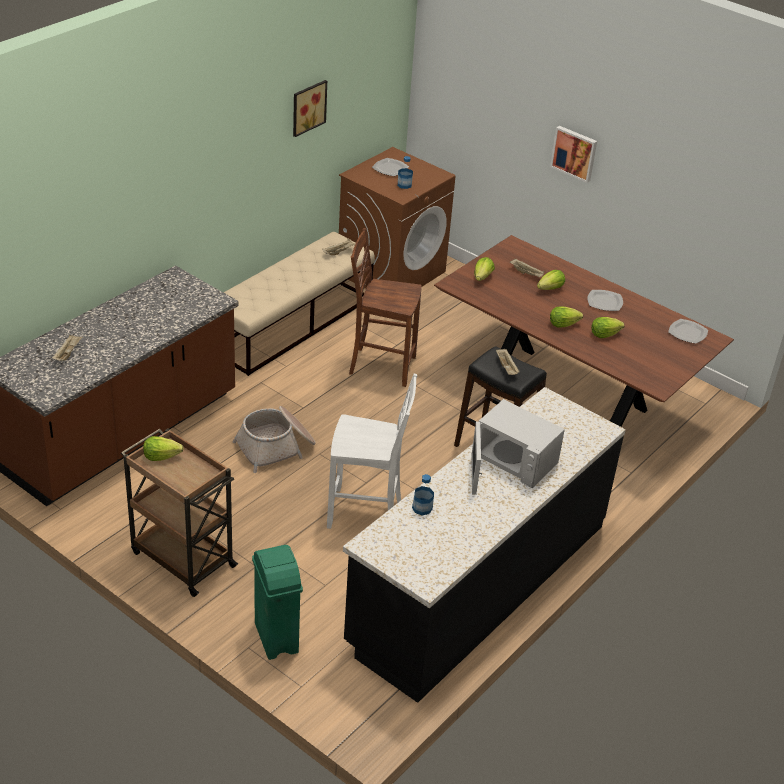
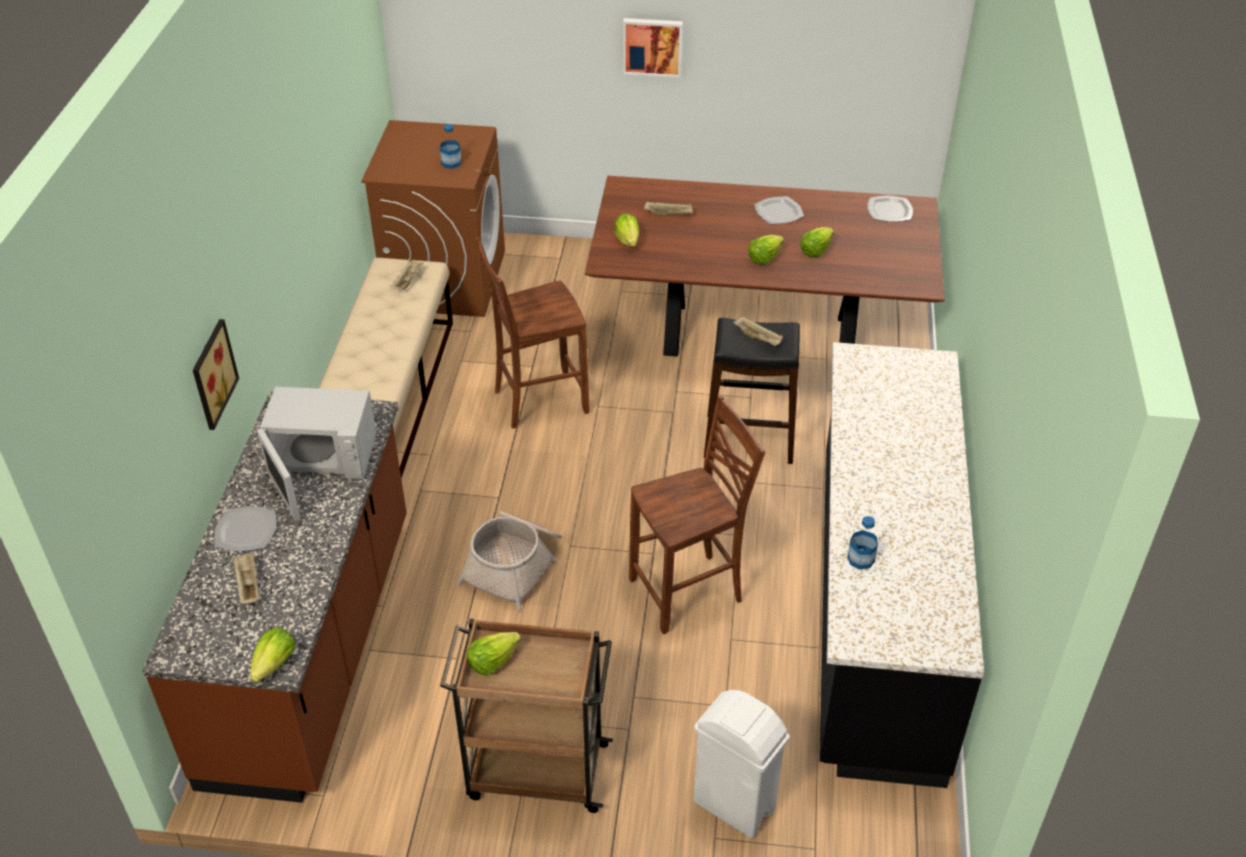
camera: 30 degrees left, 5 degrees up
green trash can [252,545,303,660] -> white trash can [694,690,790,839]
picture [293,80,327,137] -> picture moved to [193,319,239,430]
white chair [327,374,417,529] -> brown chair [629,395,765,634]
plate [372,158,409,176] -> plate moved to [214,506,276,551]
white microwave [471,399,565,495] -> white microwave moved to [257,387,377,521]
lettuce [537,270,565,290] -> lettuce moved to [250,628,295,682]

